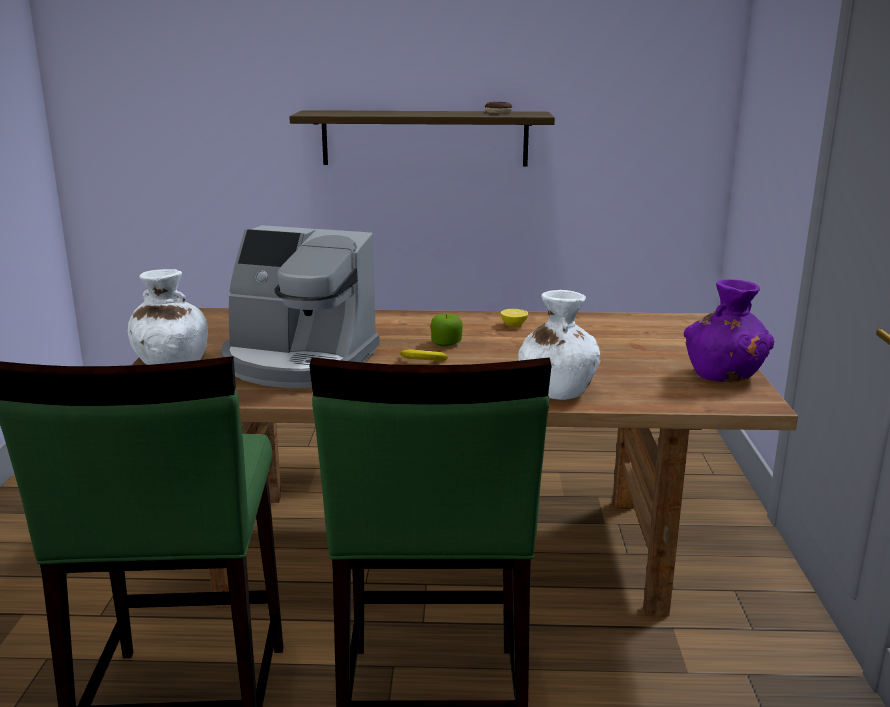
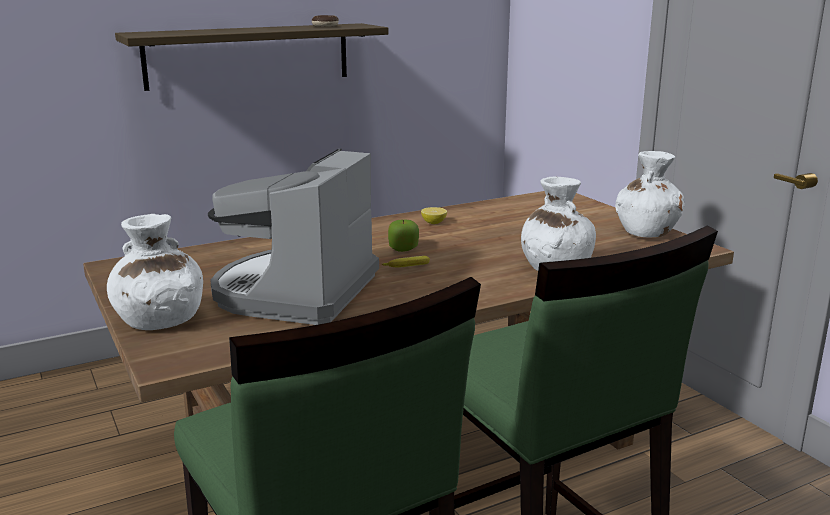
camera: 30 degrees left, 0 degrees up
coffee machine [220,225,380,388] -> coffee machine turned 120 degrees clockwise [208,149,379,325]
purple vase [684,279,774,382] -> white vase [615,151,685,237]

